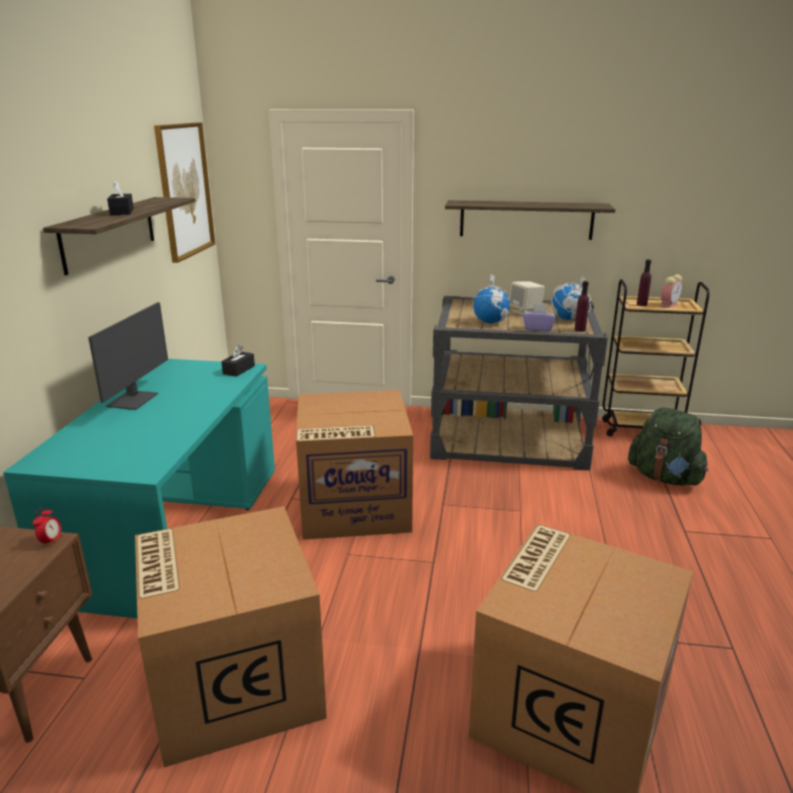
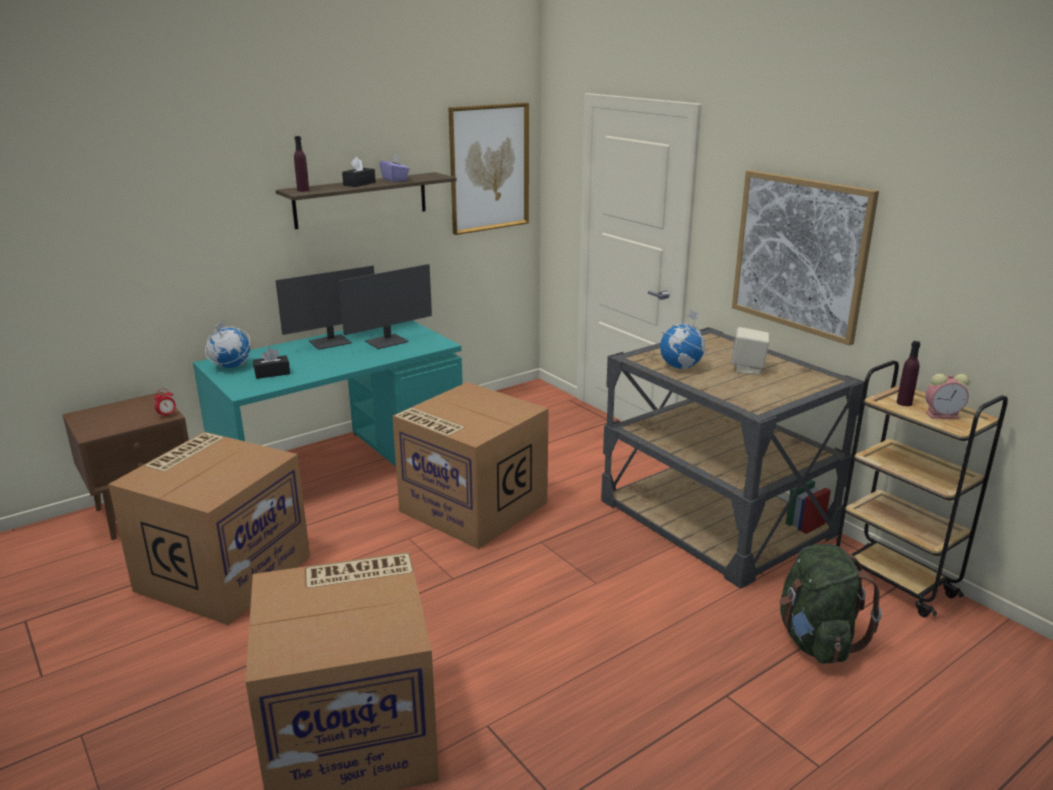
camera: 45 degrees right, 0 degrees up
black tissue box [221,345,255,377] -> black tissue box moved to [253,348,290,379]
shelf [445,200,615,240] -> picture [732,170,879,346]
purple tissue box [523,304,556,332] -> purple tissue box moved to [379,154,409,182]
globe [551,275,591,320] -> globe moved to [205,320,250,368]
purple bottle [575,281,589,332] -> purple bottle moved to [294,136,309,192]
none -> monitor [339,264,432,349]

